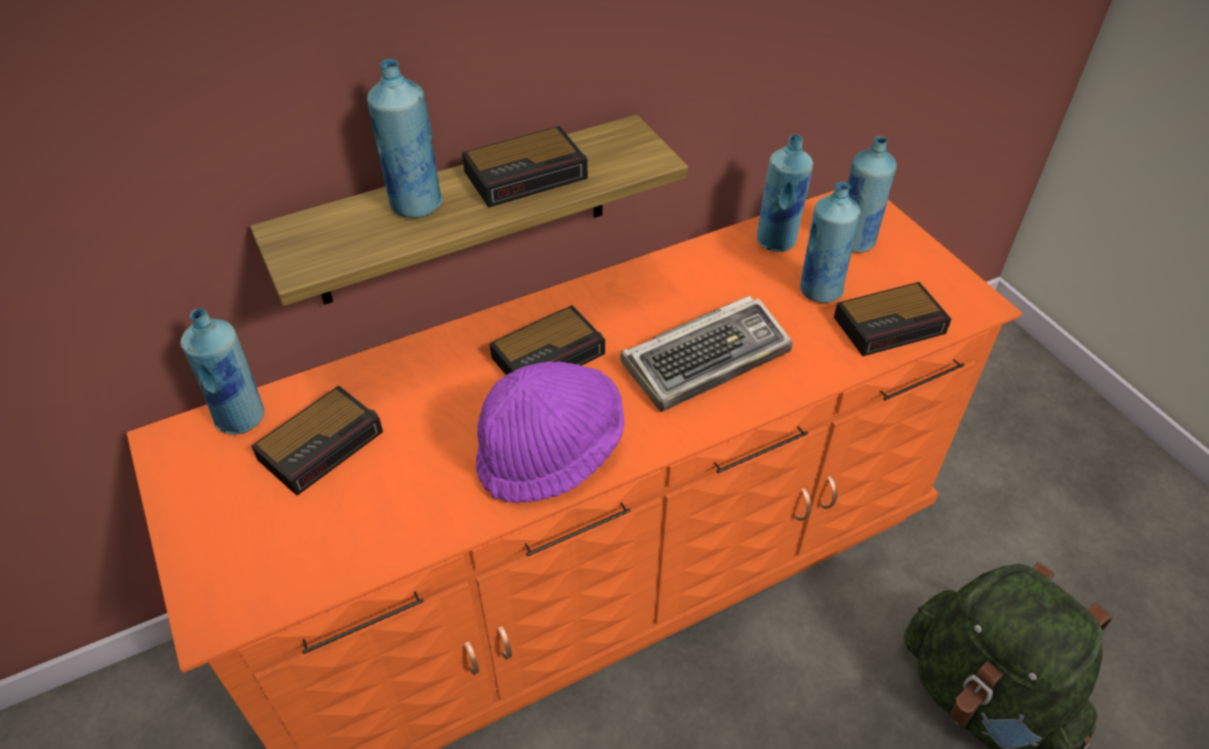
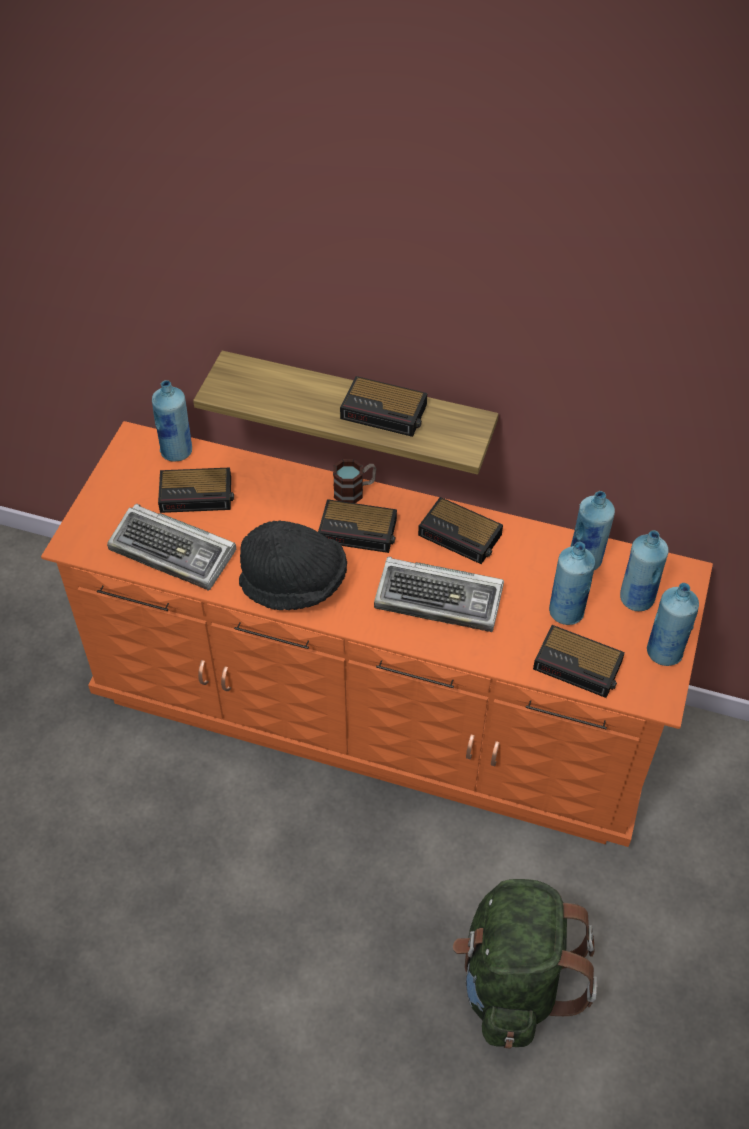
camera: 45 degrees right, 5 degrees up
blue bottle [367,59,443,218] -> blue bottle moved to [647,583,699,666]
purple hat [476,361,624,503] -> black hat [239,521,347,610]
none -> keyboard [107,504,236,591]
none -> mug [333,459,376,503]
none -> alarm clock [418,497,503,564]

